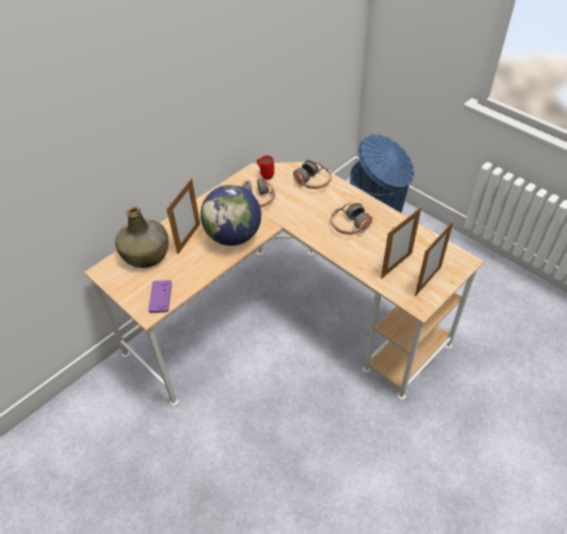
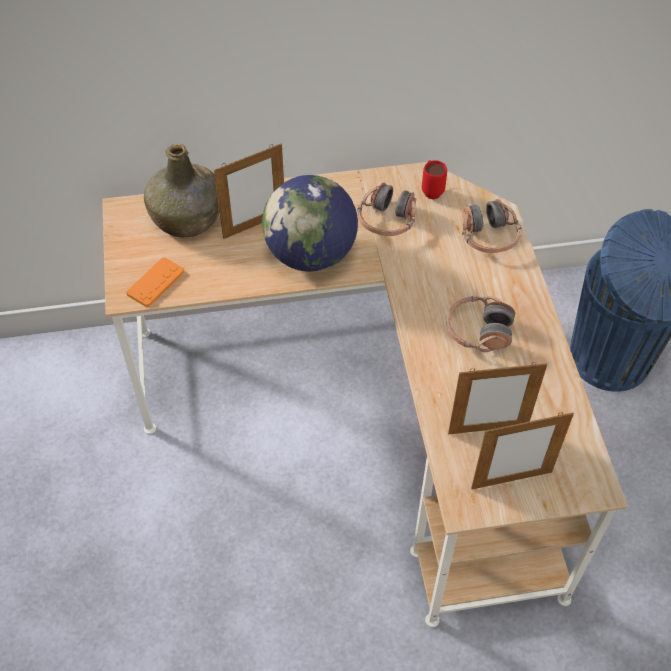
camera: 35 degrees right, 5 degrees up
purple game controller [148,280,172,313] -> orange game controller [126,257,184,307]

